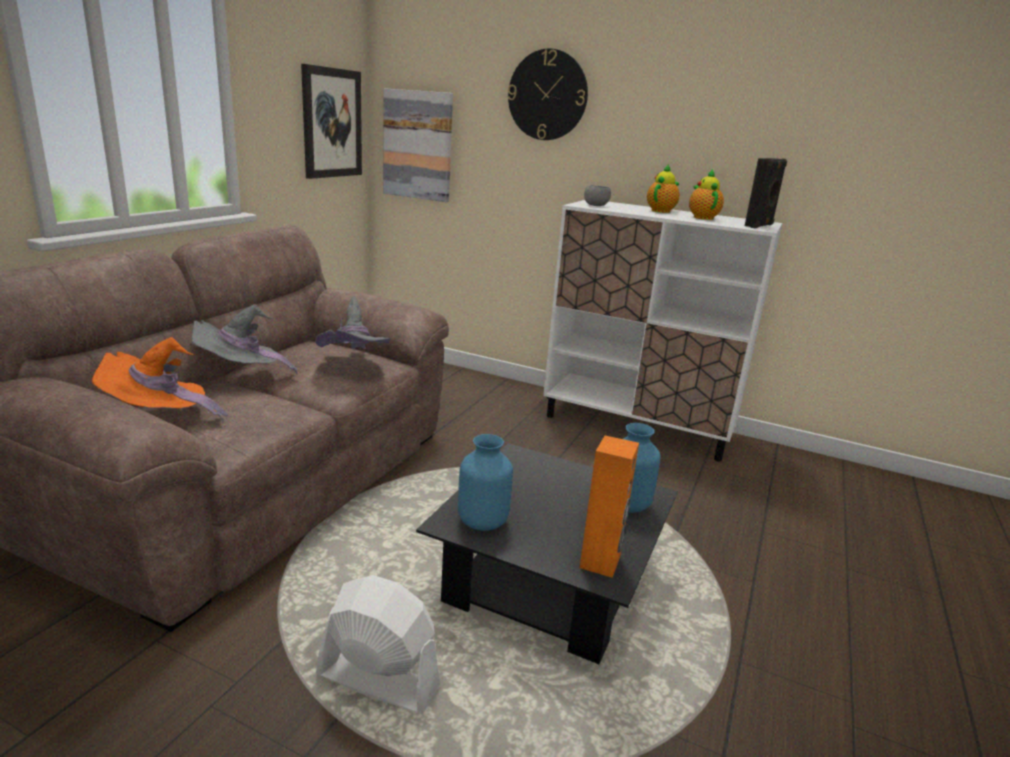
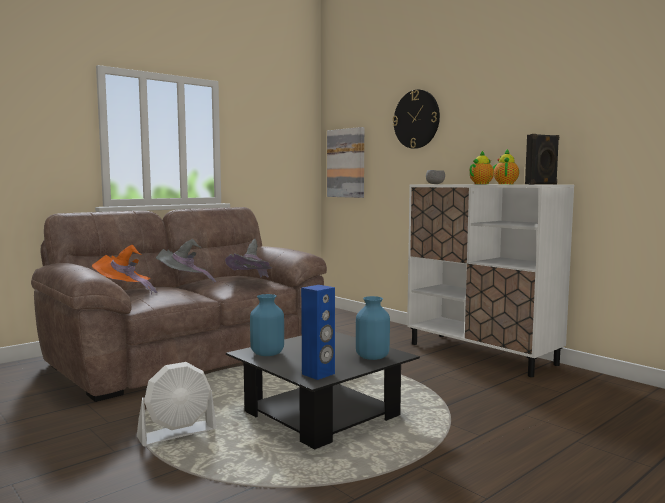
camera: 25 degrees right, 15 degrees down
picture [301,64,362,179] -> none
white fan [316,575,440,714] -> white fan turned 105 degrees clockwise [137,362,217,447]
orange speaker [580,435,639,578] -> blue speaker [301,285,335,380]

